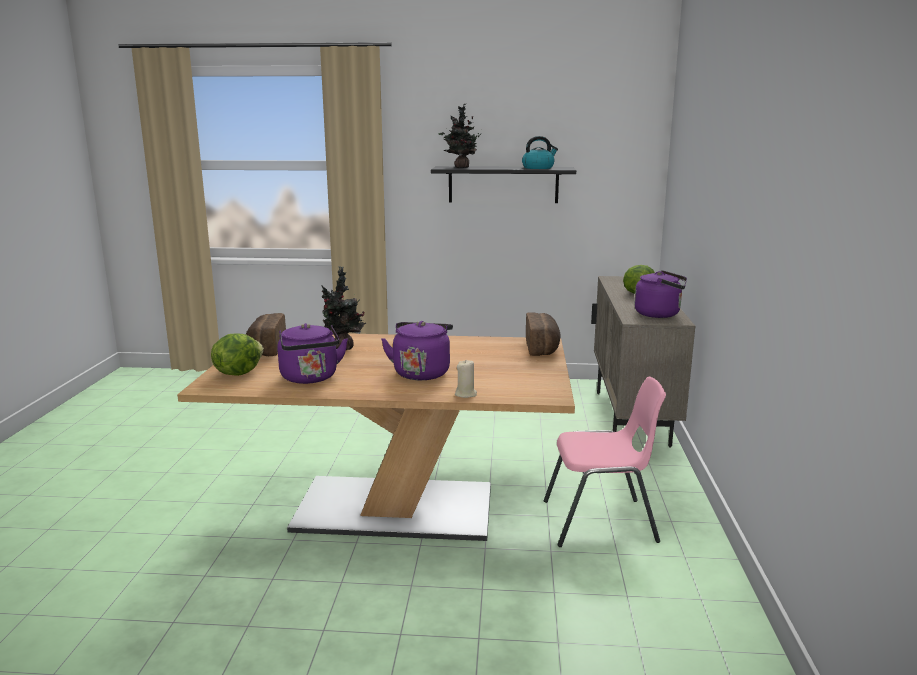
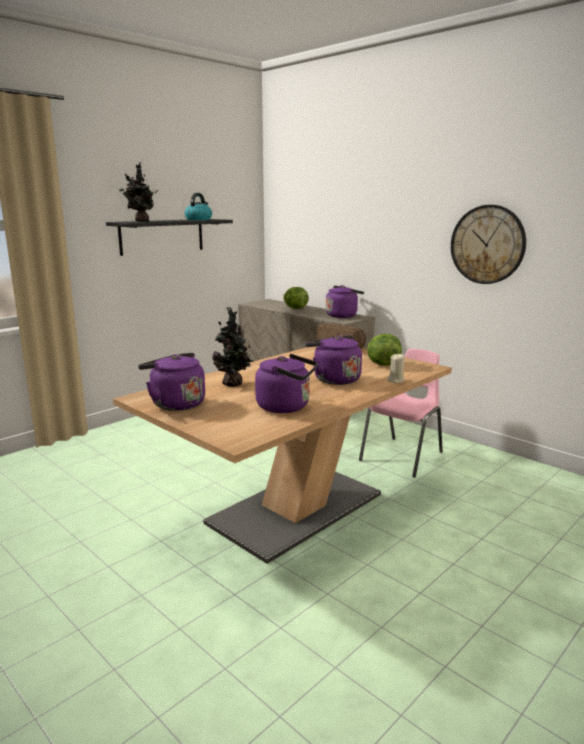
camera: 50 degrees left, 0 degrees up
lettuce [211,334,264,376] -> lettuce moved to [367,334,402,366]
bread [246,313,286,356] -> purple kettle [138,353,205,411]
none -> wall clock [451,205,526,284]

